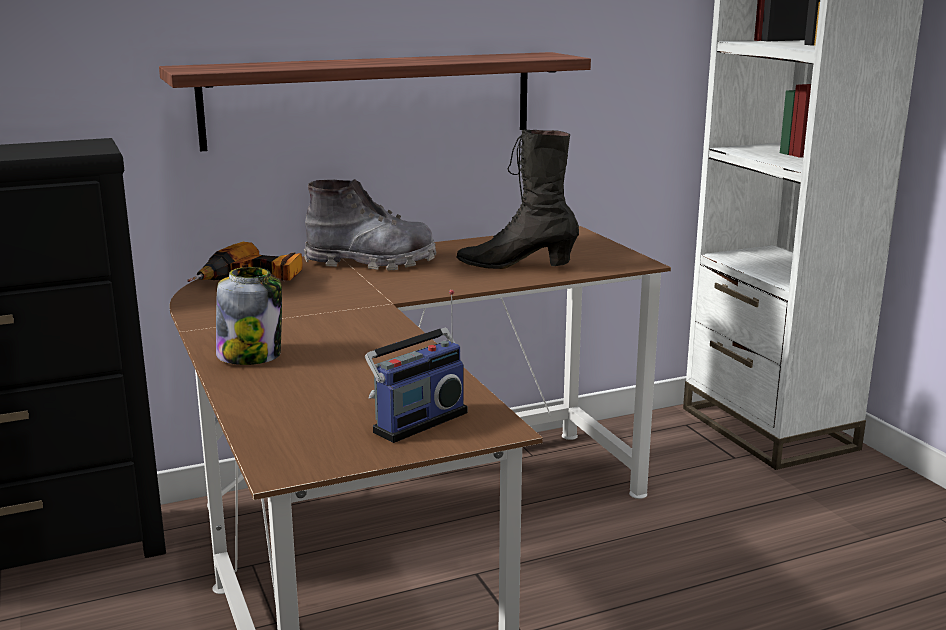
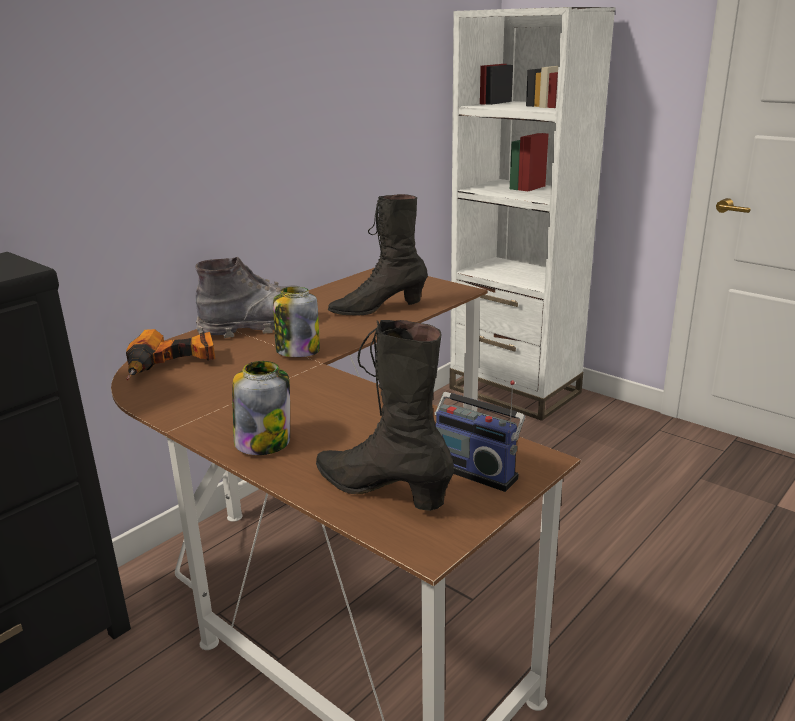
camera: 25 degrees left, 5 degrees up
shelf [159,52,591,152] -> none
radio [365,290,467,443] -> radio turned 105 degrees clockwise [434,380,525,492]
none -> jar [273,287,320,357]
none -> black boot [316,320,454,511]

